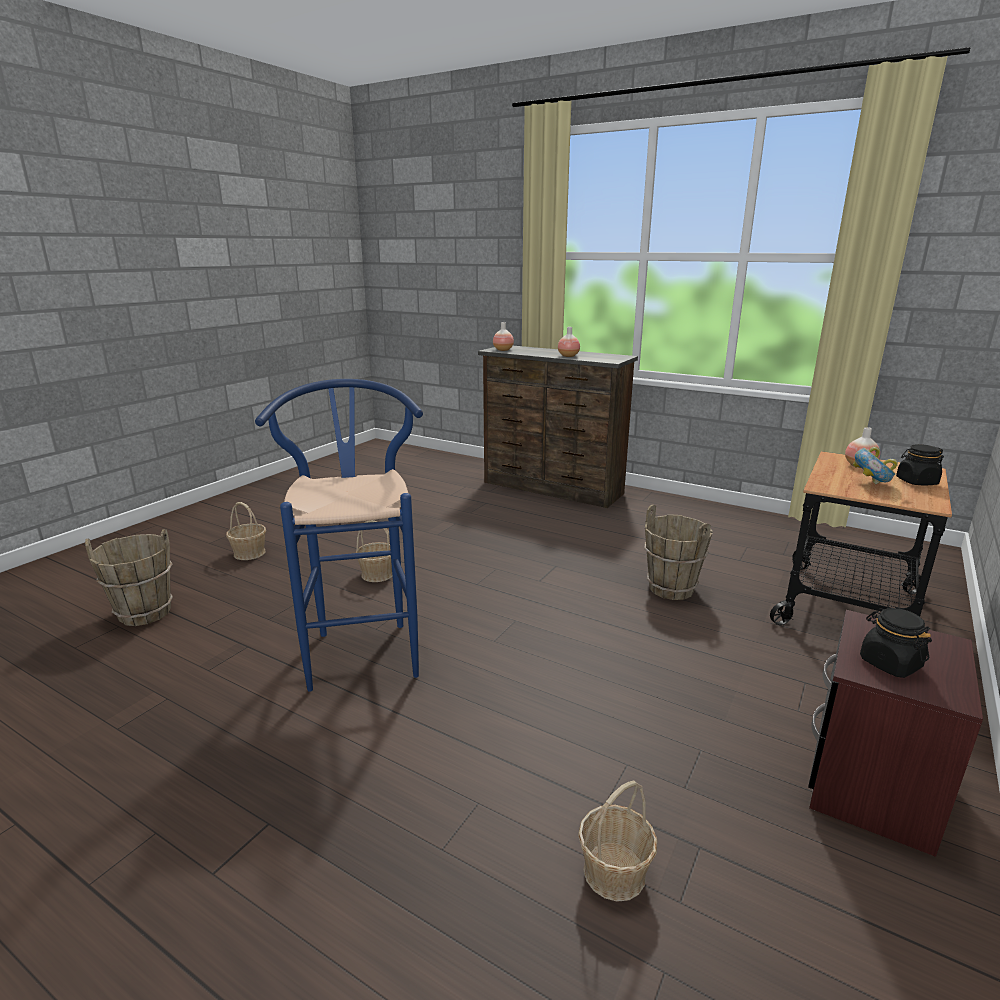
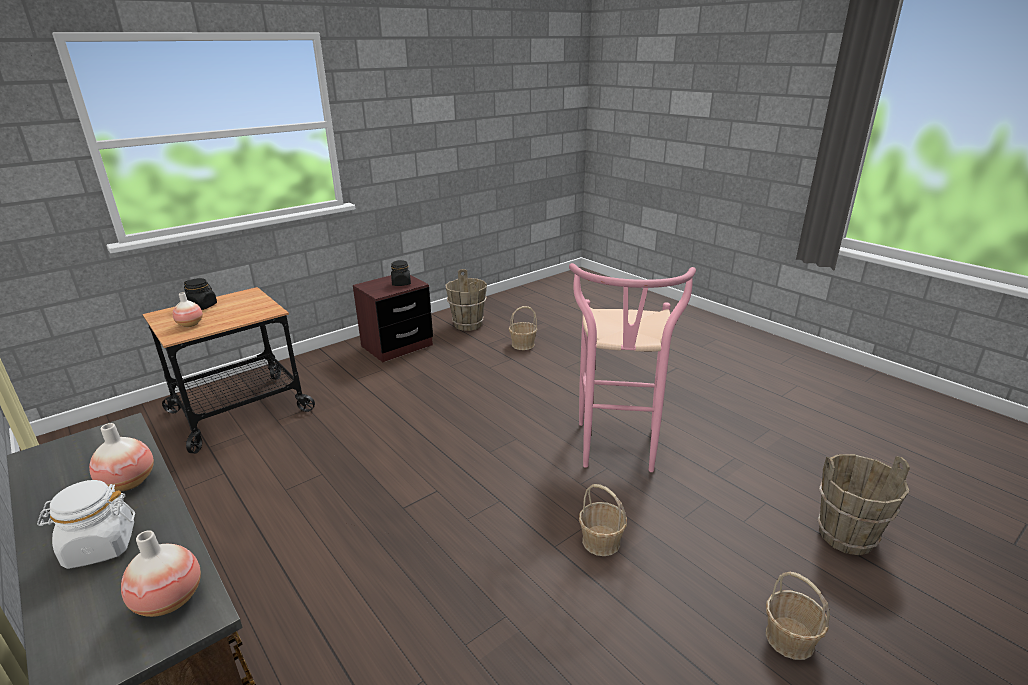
camera: 160 degrees left, 5 degrees up
blue stool [255,379,423,692] -> pink stool [569,263,696,472]
brown bucket [644,504,713,600] -> brown bucket moved to [446,269,487,331]
bowl [853,447,898,484] -> none
none -> white jar [37,480,135,569]

